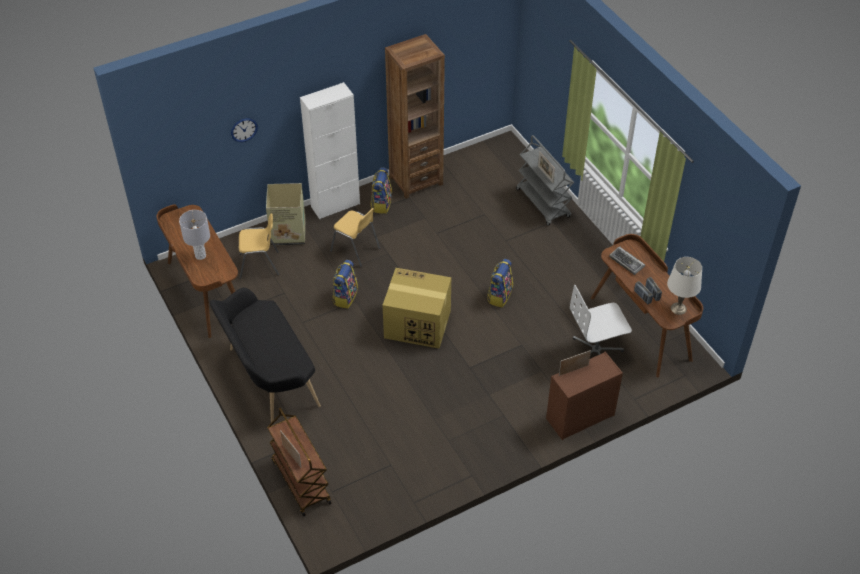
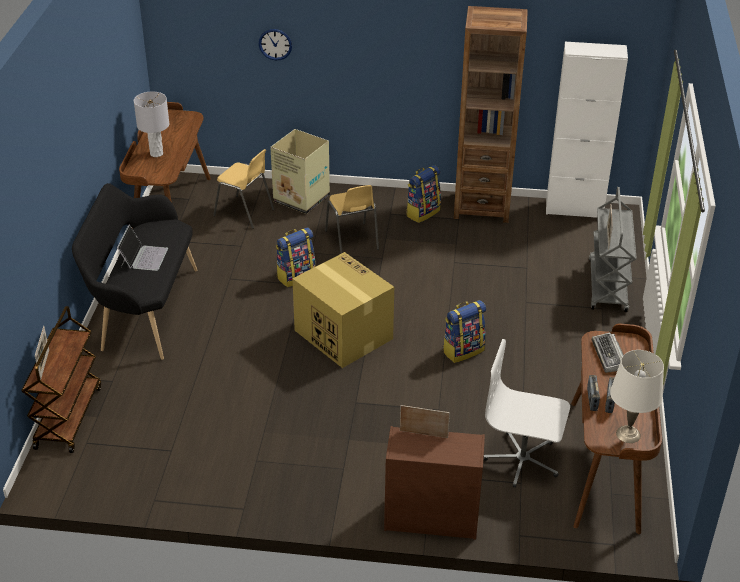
camera: 35 degrees right, 10 degrees down
white cabinet [300,82,360,219] -> white cabinet moved to [546,42,628,218]
none -> laptop [117,224,168,271]

